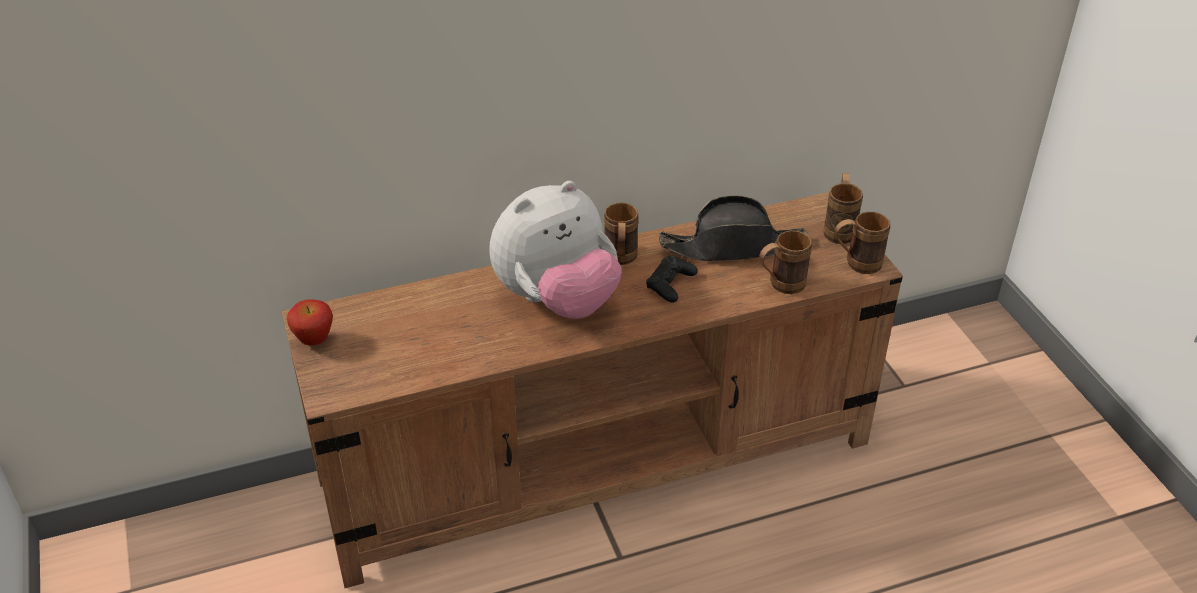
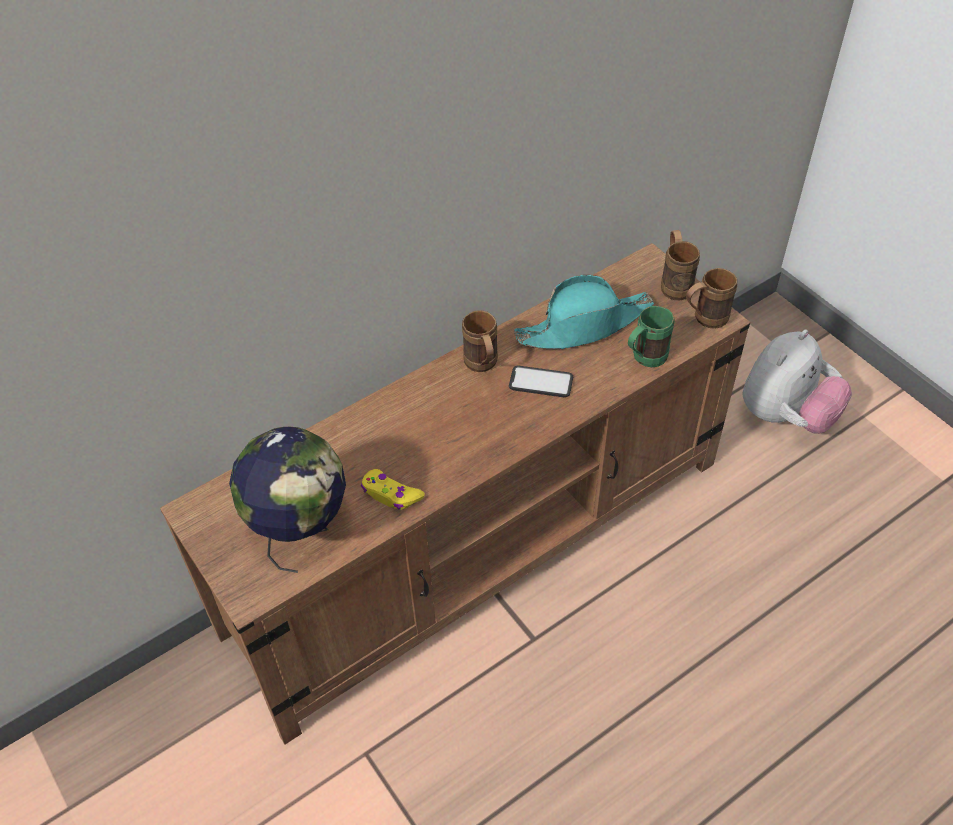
camera: 15 degrees left, 10 degrees up
apple [287,300,333,346] -> none
plush toy [489,181,622,319] -> plush toy moved to [743,329,852,434]
black game controller [646,256,698,303] -> phone [509,366,573,397]
black hat [659,195,808,261] -> turquoise hat [514,275,654,349]
brown mug [759,230,812,294] -> green mug [628,306,675,367]
none -> globe [229,427,346,573]
none -> yellow game controller [361,469,425,510]

